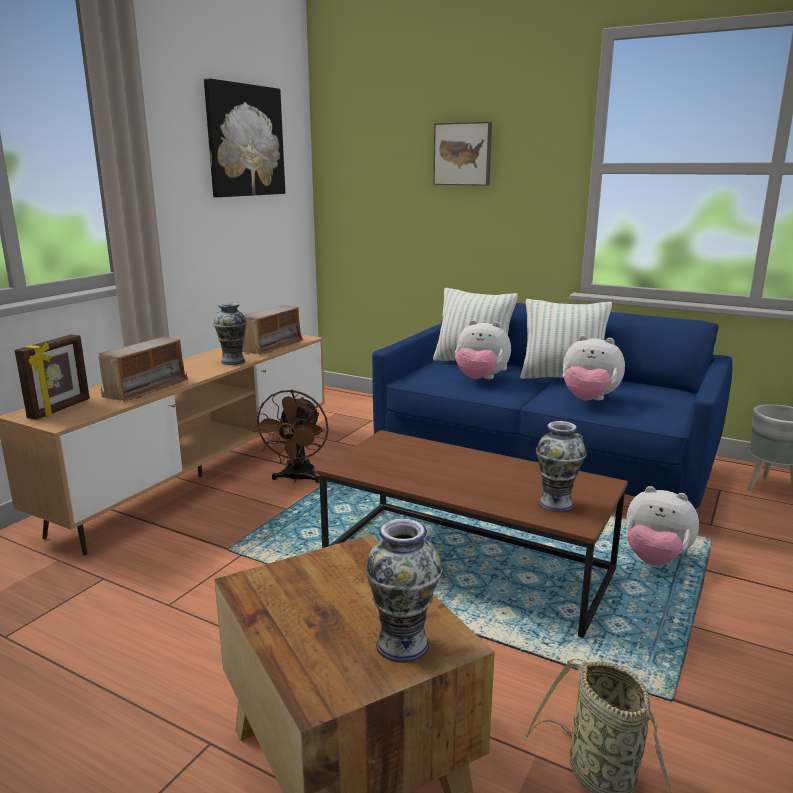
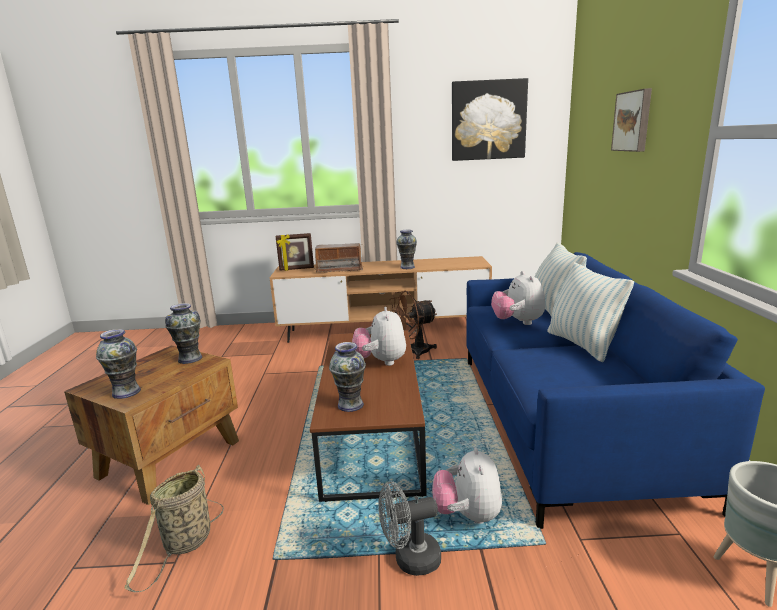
camera: 60 degrees right, 0 degrees up
radio [242,305,303,355] -> none
plush toy [563,335,625,400] -> plush toy moved to [352,307,406,366]
none -> vase [165,303,202,364]
none -> grey fan [378,481,441,576]

